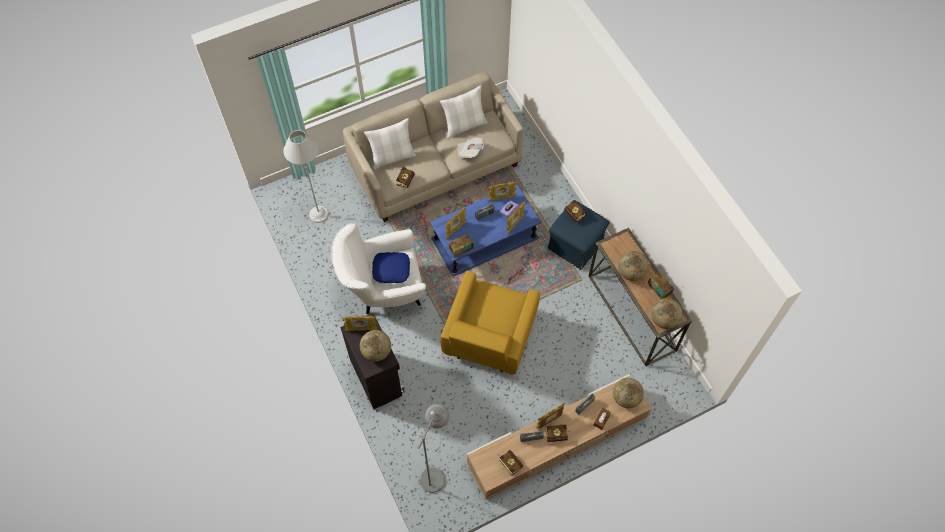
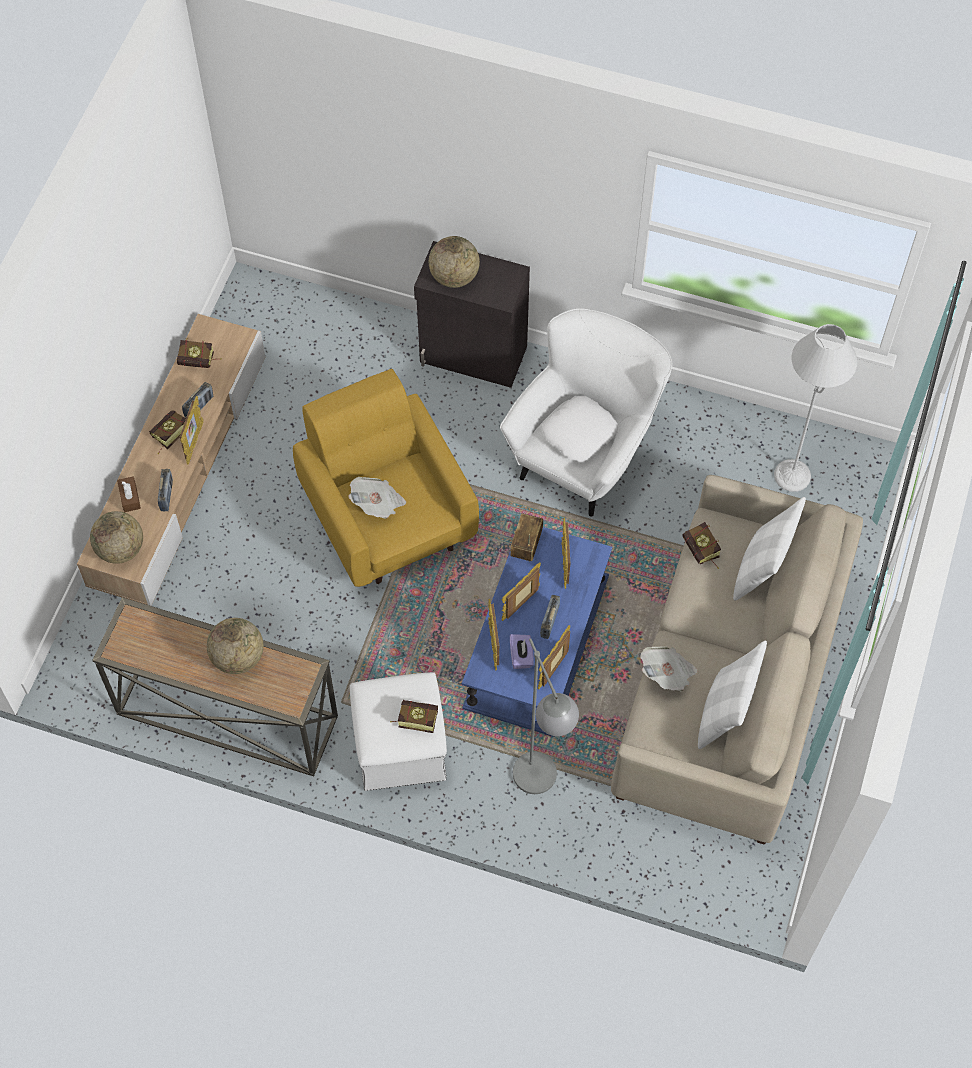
camera: 135 degrees right, 0 degrees up
picture frame [342,316,378,331] -> picture frame moved to [501,562,541,621]
blue pillow [372,252,410,283] -> white pillow [542,396,618,462]
grey floor lamp [418,404,450,493] -> grey floor lamp moved to [513,638,579,794]
blue ottoman [547,200,610,270] -> white ottoman [350,672,447,791]
radio [648,272,674,299] -> none
globe [651,298,682,329] -> none
none -> newspaper [348,477,406,519]

